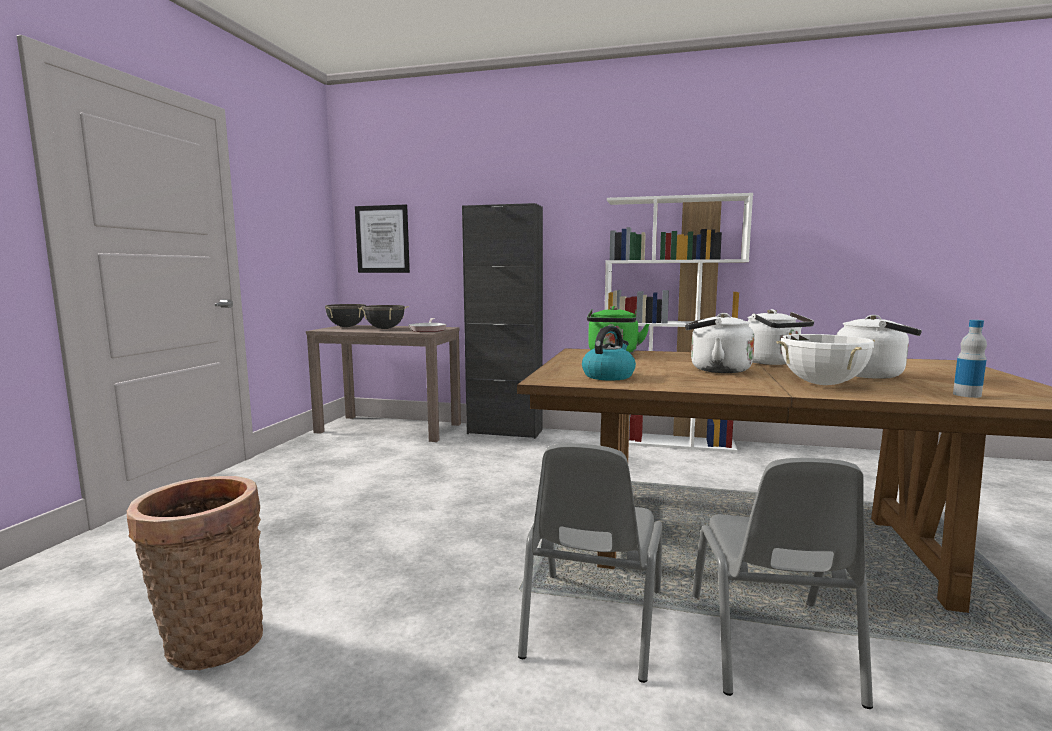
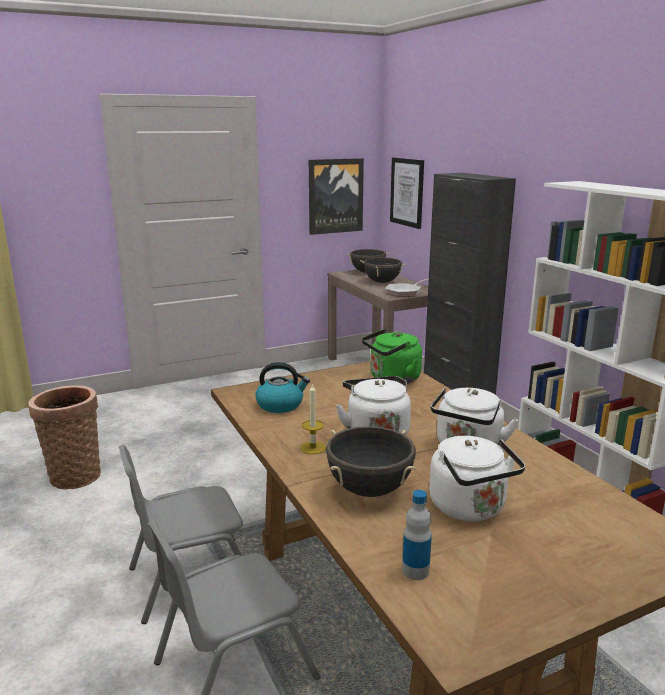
camera: 50 degrees right, 10 degrees up
white cooking pot [776,334,875,385] -> black cooking pot [326,426,416,497]
none -> candle [300,383,326,454]
none -> picture [309,158,364,235]

